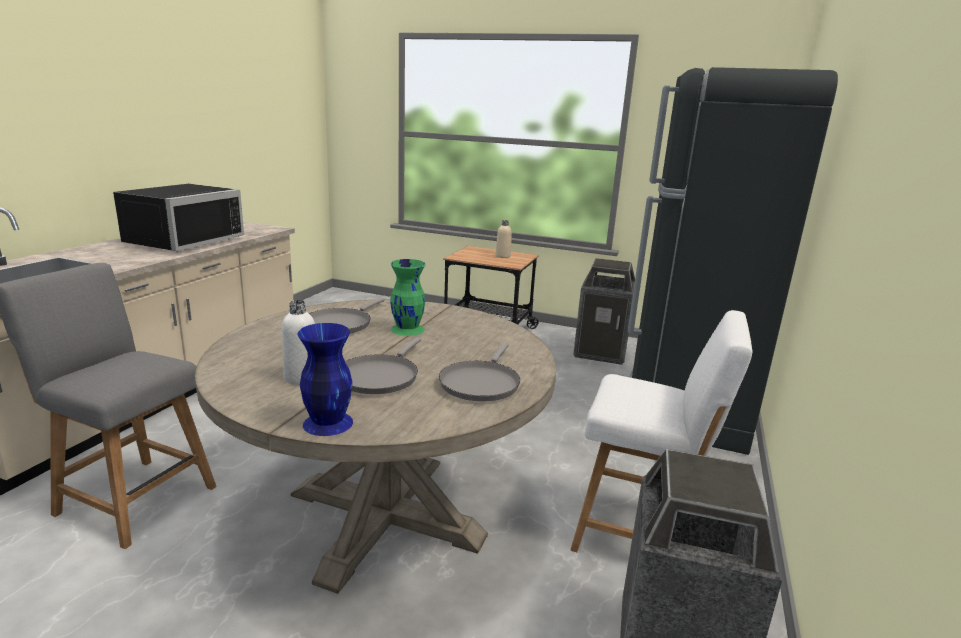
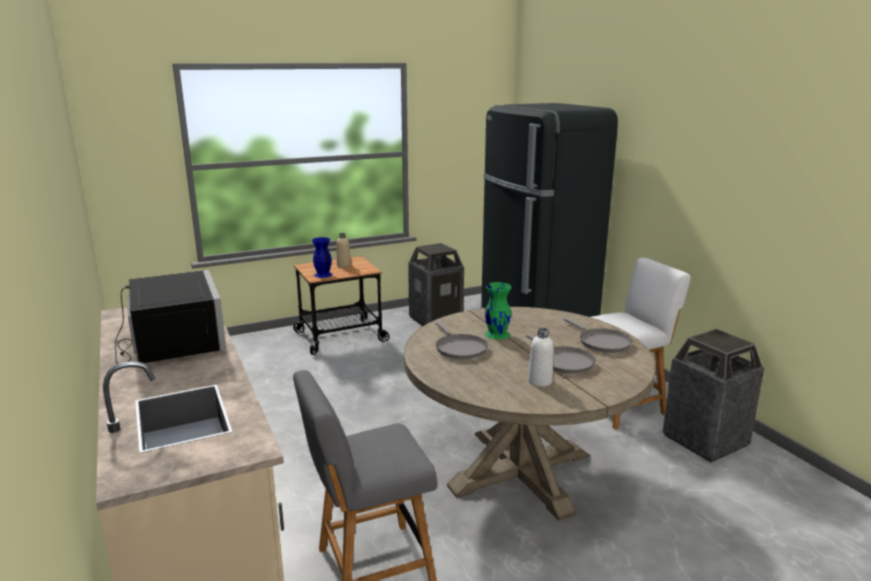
camera: 45 degrees left, 0 degrees up
blue vase [298,323,353,436] -> blue vase moved to [312,237,332,278]

